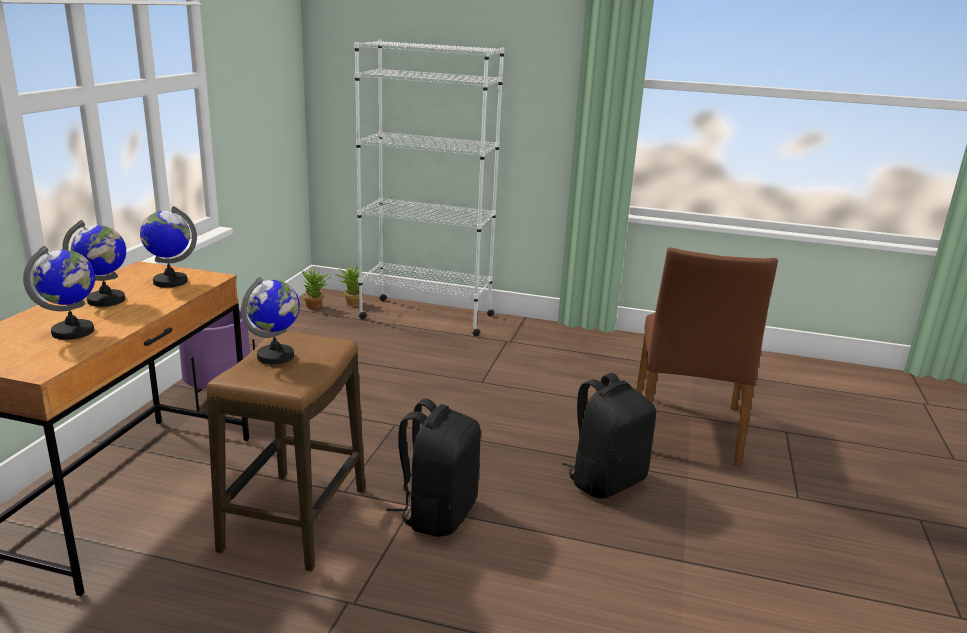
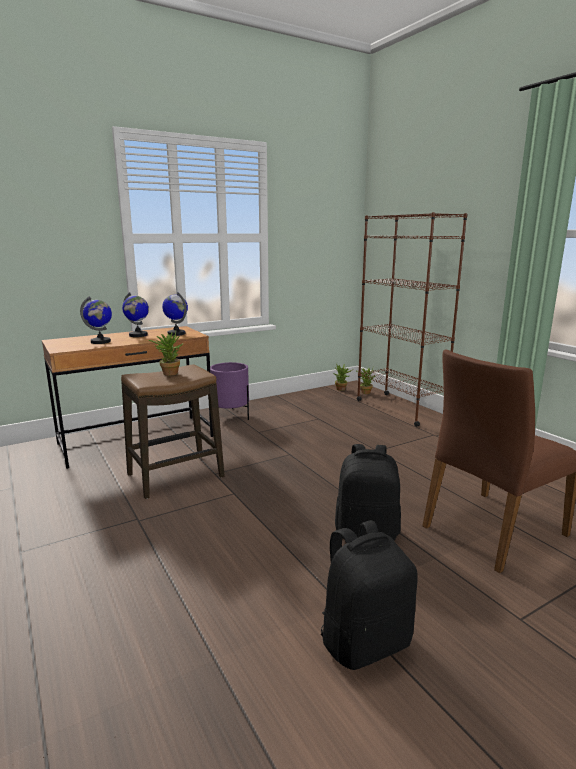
camera: 45 degrees right, 5 degrees down
globe [241,277,300,364] -> potted plant [149,330,184,375]
white bookcase [354,40,505,336] -> brown bookcase [357,212,467,427]
black backpack [386,399,481,537] -> black backpack moved to [321,520,418,670]

